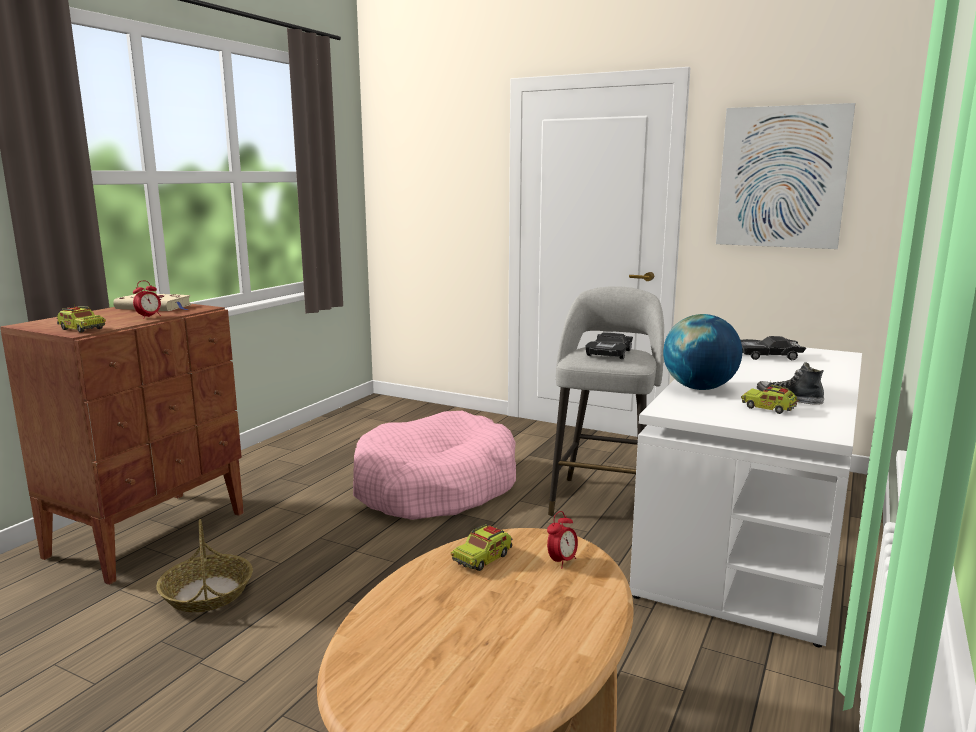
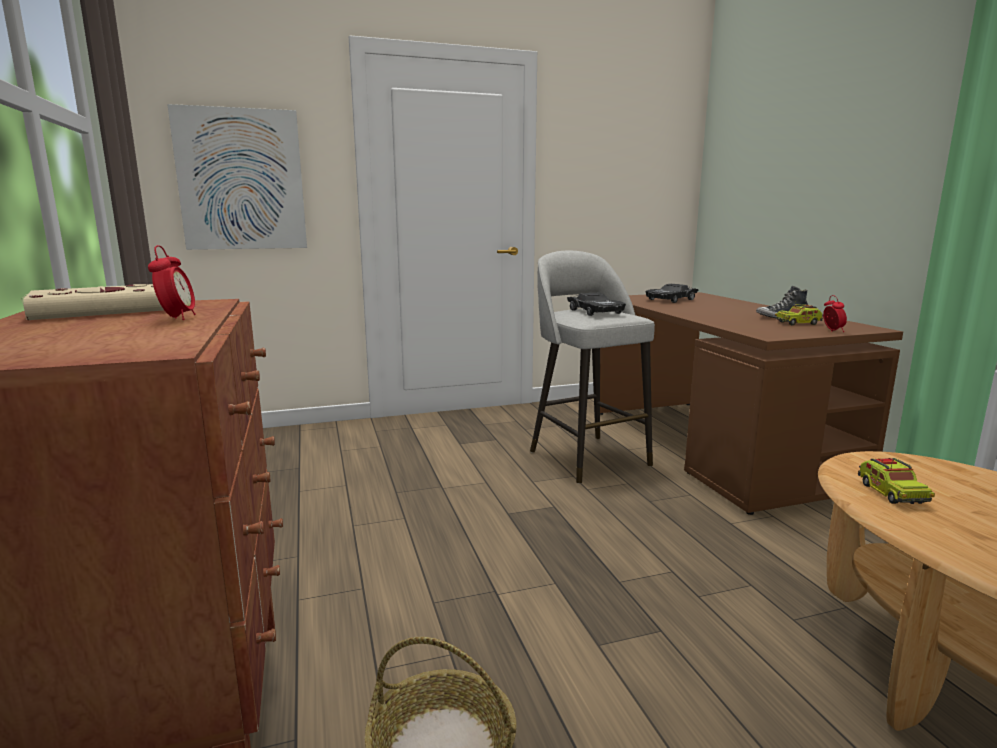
camera: 45 degrees left, 0 degrees up
toy truck [57,306,106,333] -> none
pink dog bed [353,411,516,520] -> none
alarm clock [547,511,578,569] -> alarm clock moved to [823,295,847,332]
white desk [630,348,862,648] -> brown desk [600,292,903,515]
globe [663,314,742,390] -> none
picture [716,103,855,249] -> picture moved to [167,104,307,250]

